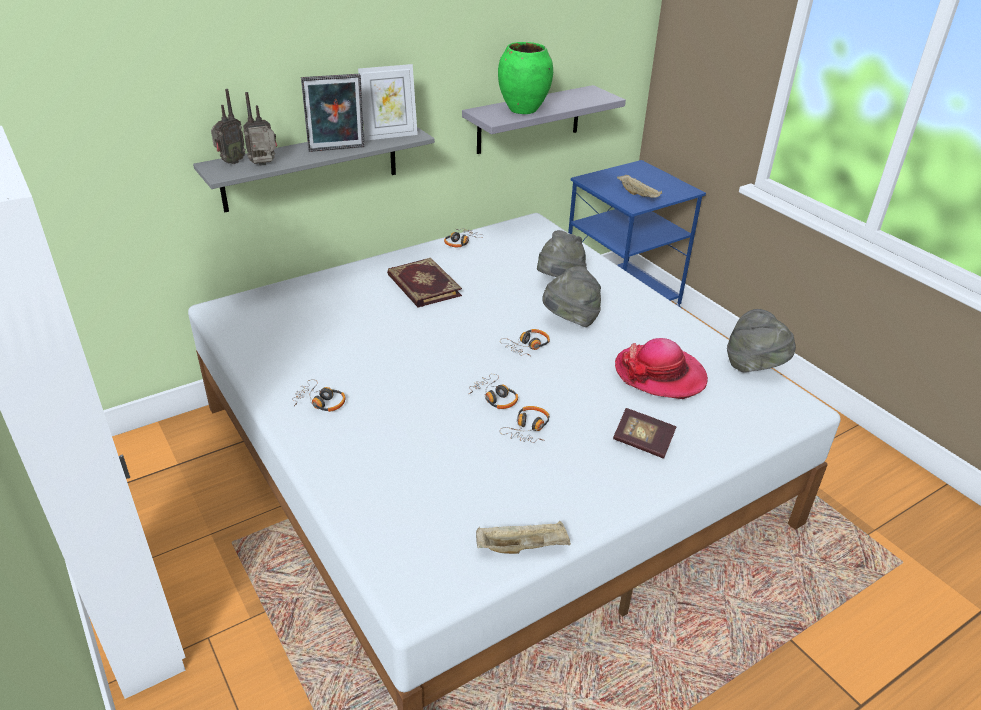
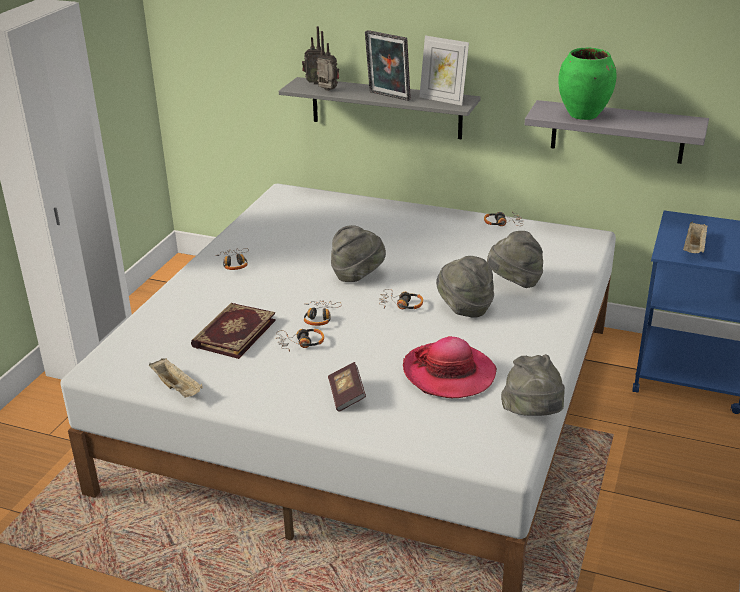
camera: 55 degrees right, 5 degrees down
book [387,258,462,308] -> book moved to [191,303,276,359]
none -> grey hat [331,225,386,282]

